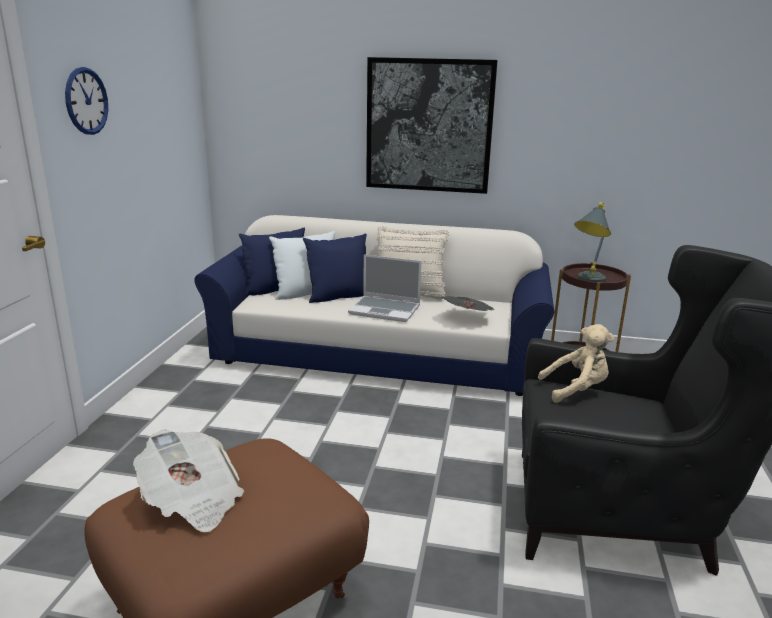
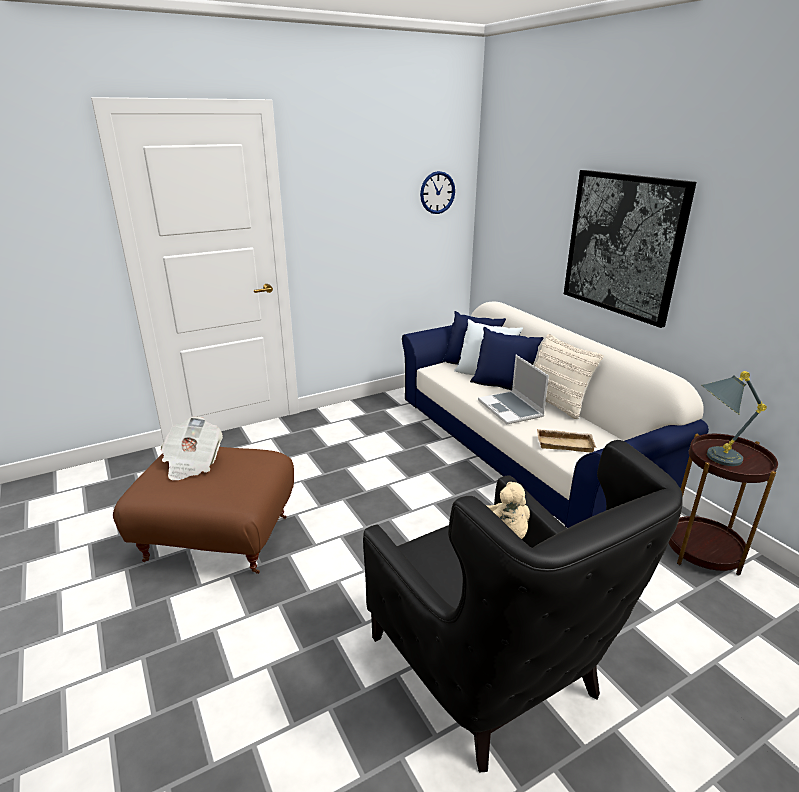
camera: 50 degrees right, 5 degrees up
wall clock [65,67,108,135] -> wall clock moved to [420,171,455,214]
newspaper [442,296,495,311] -> beige tray [537,429,596,452]

